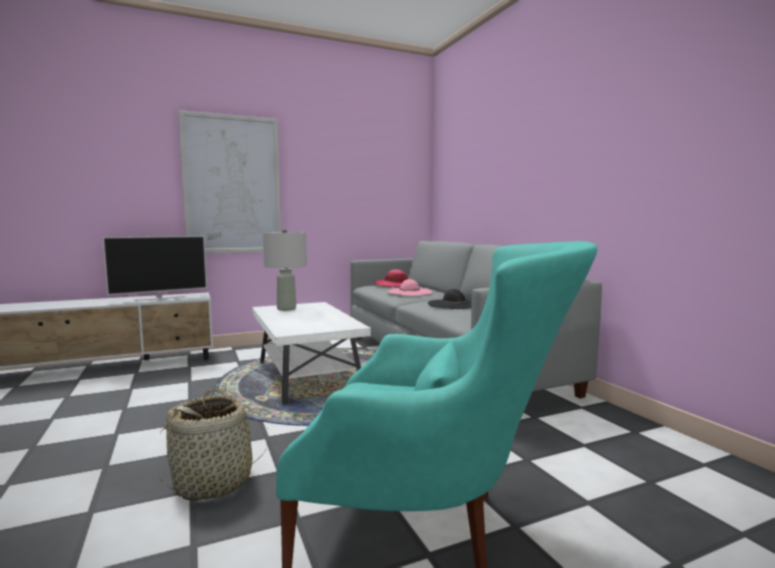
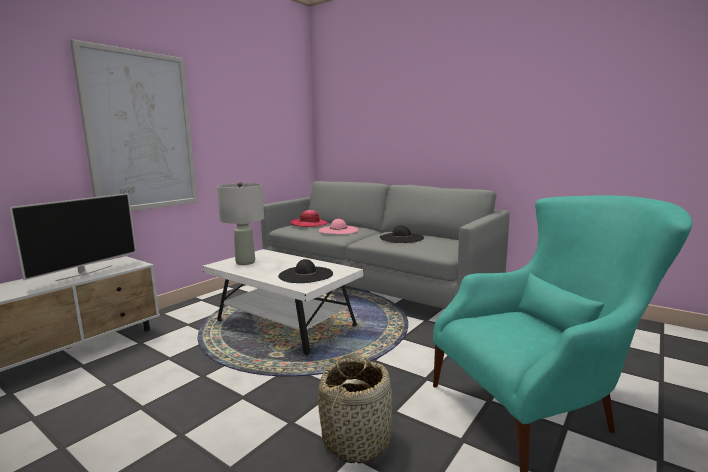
camera: 30 degrees left, 5 degrees up
none -> black hat [278,259,333,283]

